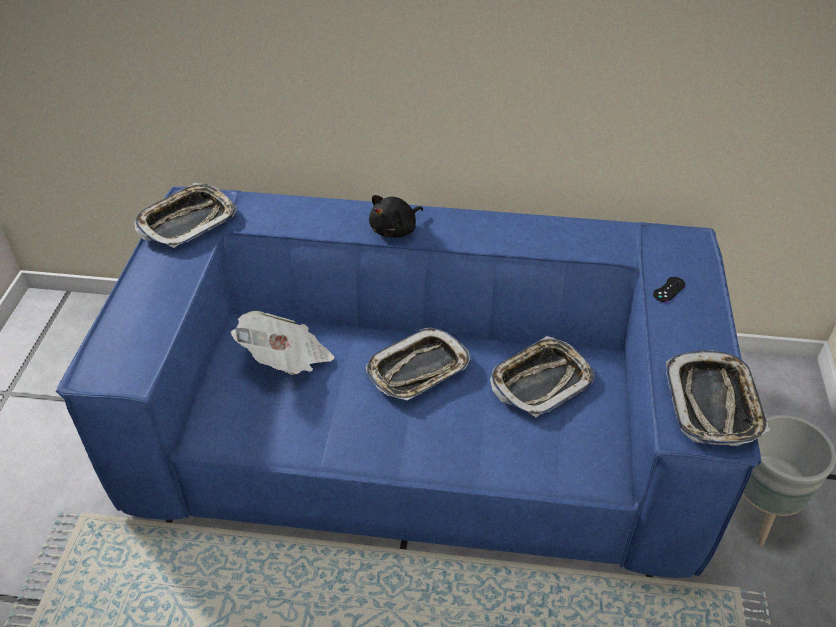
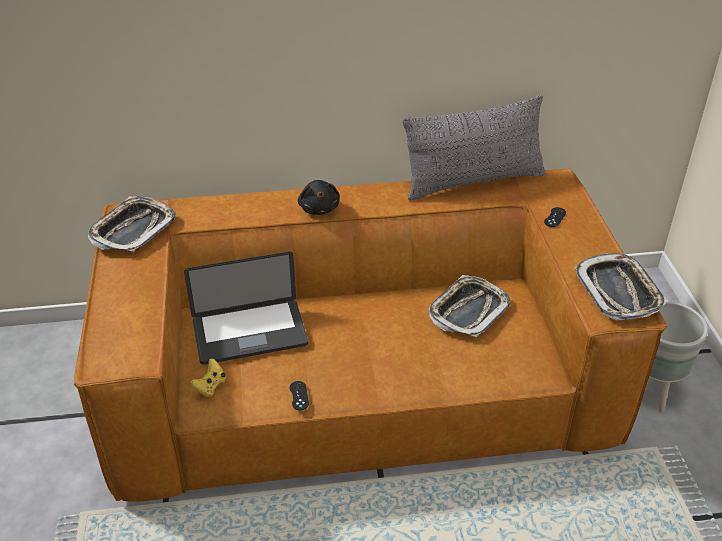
camera: 15 degrees left, 5 degrees down
blue sofa [56,186,761,578] -> brown sofa [74,169,668,502]
newspaper [231,311,334,375] -> laptop [184,252,308,365]
tray [366,328,470,400] -> none
black plush toy [369,195,423,238] -> black plush toy turned 45 degrees counterclockwise [298,180,339,215]
none -> yellow game controller [190,359,226,397]
none -> black game controller [290,381,309,410]
none -> grey pillow [402,95,546,201]

